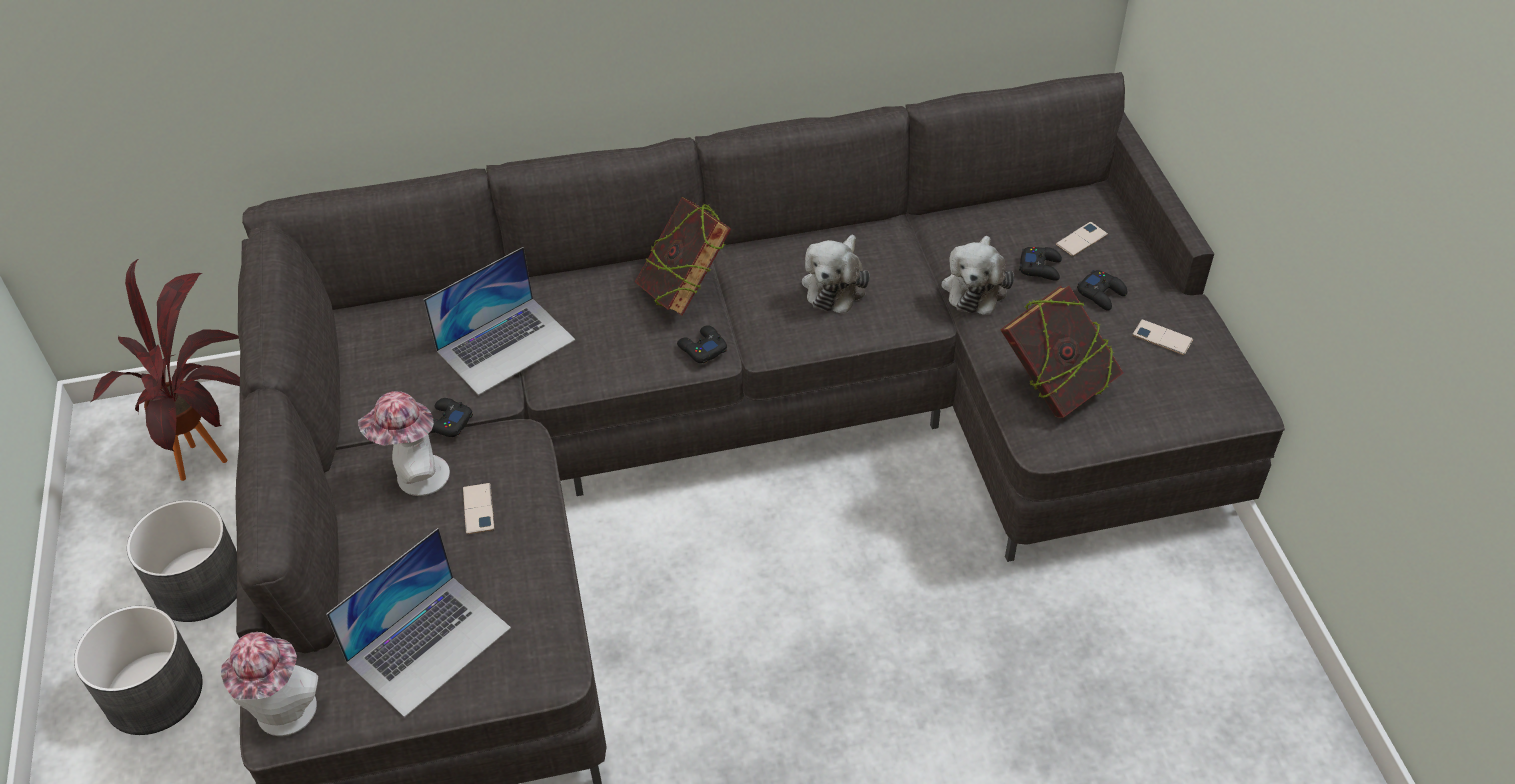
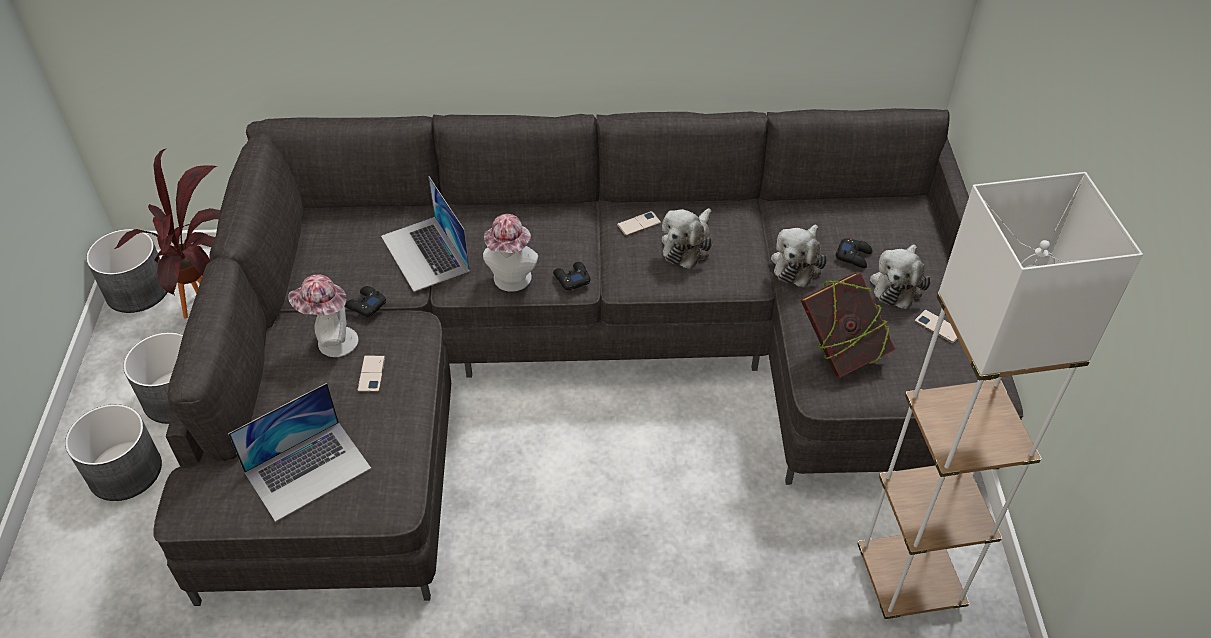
camera: 10 degrees right, 0 degrees up
hat [221,632,318,736] -> hat moved to [483,214,538,292]
laptop [423,247,575,395] -> laptop turned 90 degrees clockwise [381,176,470,292]
book [635,197,731,316] -> none
phone [1056,222,1108,256] -> phone moved to [617,211,661,236]
black game controller [1077,270,1127,311] -> plush toy [870,244,931,309]
none -> grey planter [86,229,167,313]
none -> white floor lamp [858,172,1143,621]

